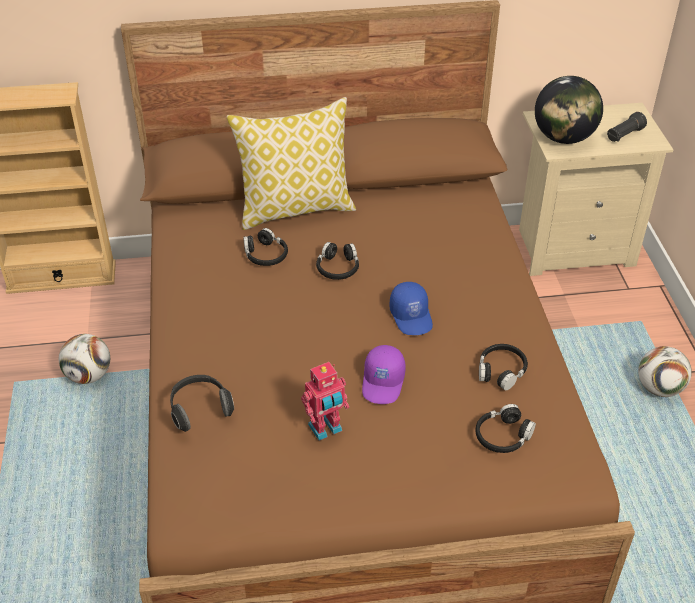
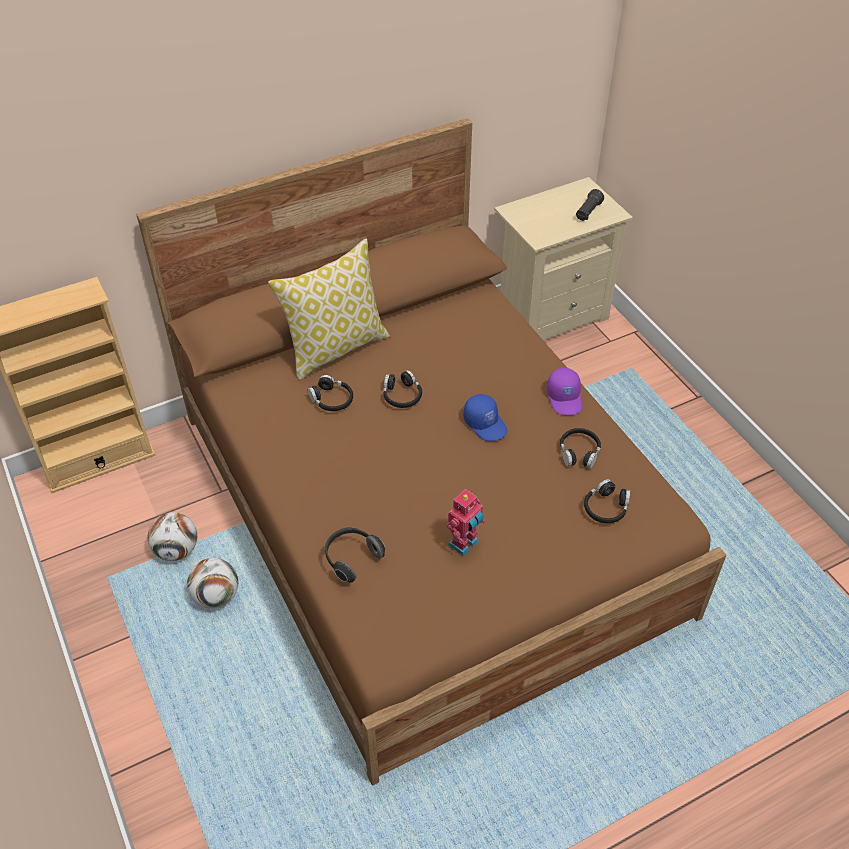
camera: 20 degrees left, 5 degrees up
purple cap [362,345,406,404] -> purple cap moved to [547,368,582,415]
globe [535,76,603,144] -> none
football [638,346,692,397] -> football moved to [187,558,238,609]

